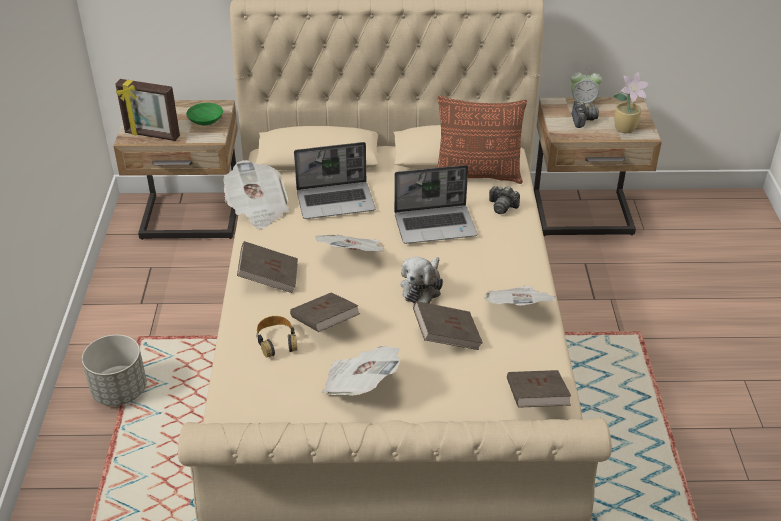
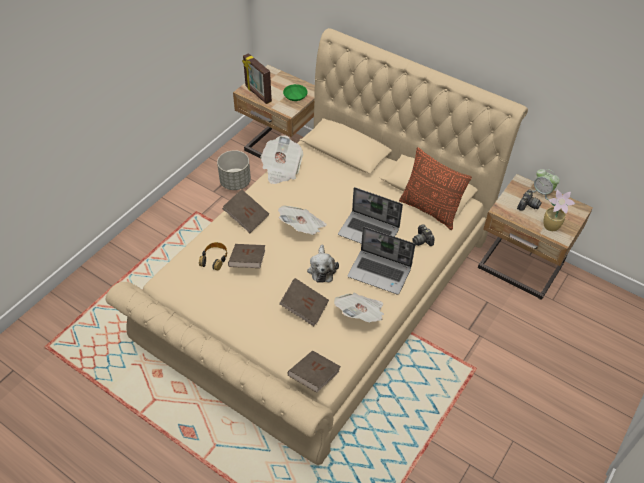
camera: 35 degrees right, 10 degrees up
grey planter [82,335,147,406] -> grey planter moved to [217,150,251,190]
laptop [294,142,376,219] -> laptop moved to [348,227,415,295]
newspaper [322,346,400,396] -> none
plush toy [401,257,443,303] -> plush toy turned 60 degrees counterclockwise [307,244,339,283]

